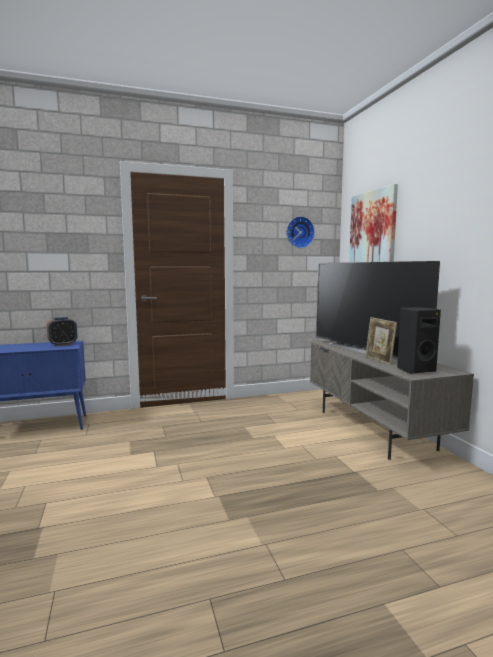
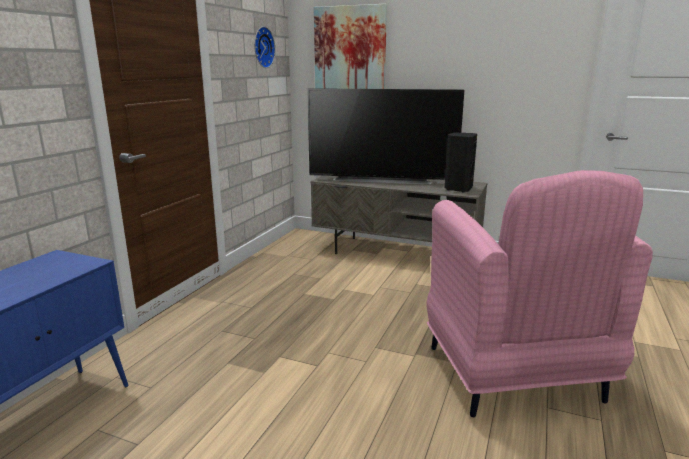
camera: 50 degrees left, 10 degrees up
alarm clock [47,317,77,346] -> none
picture frame [365,317,397,365] -> none
none -> pink armchair [426,170,653,417]

